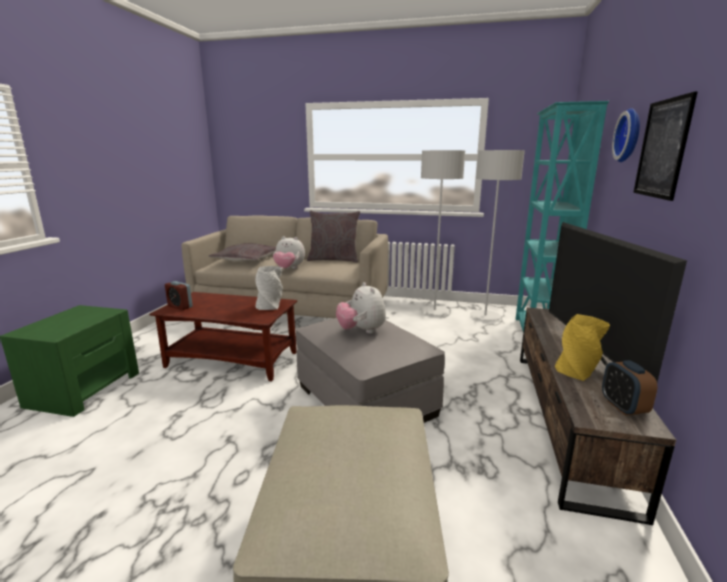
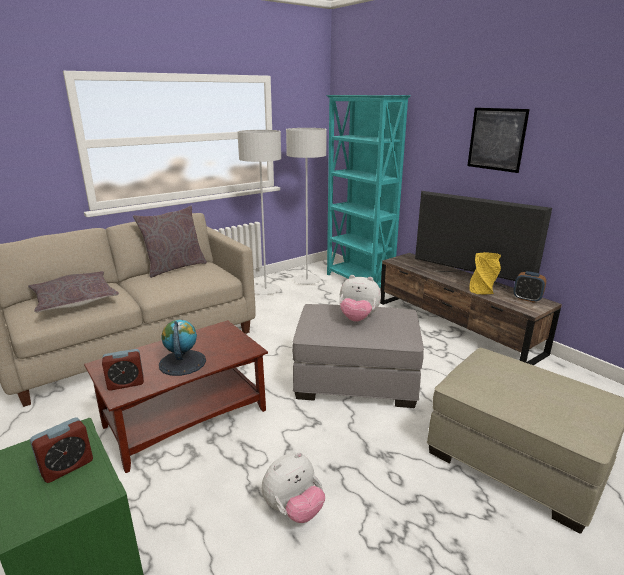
camera: 50 degrees left, 5 degrees up
grey vase [256,266,283,310] -> none
plush toy [273,236,305,269] -> plush toy moved to [262,452,325,523]
wall clock [612,108,640,162] -> none
none -> alarm clock [30,417,93,483]
none -> globe [159,320,206,376]

